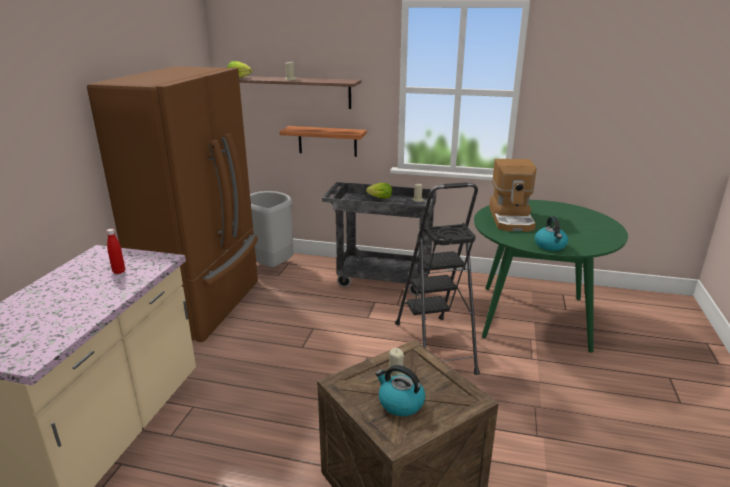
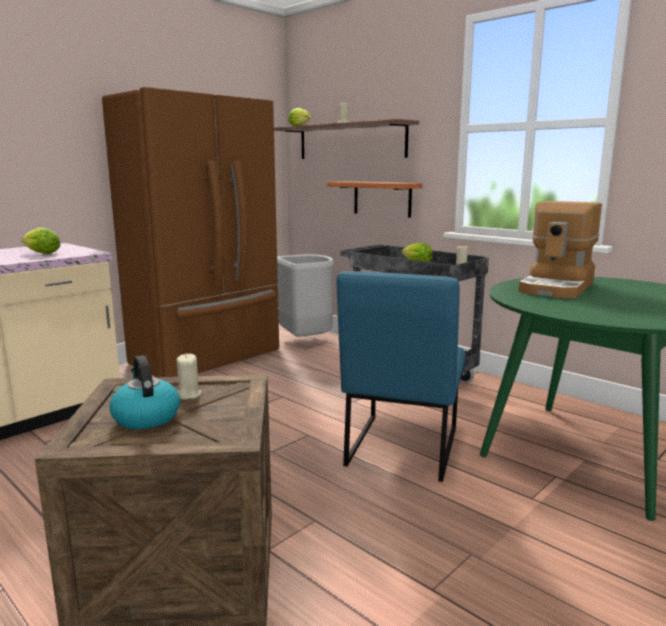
camera: 30 degrees right, 10 degrees down
red bottle [106,229,125,274] -> lettuce [21,228,60,254]
step ladder [395,182,480,375] -> blue chair [337,271,466,482]
kettle [535,216,568,251] -> none

